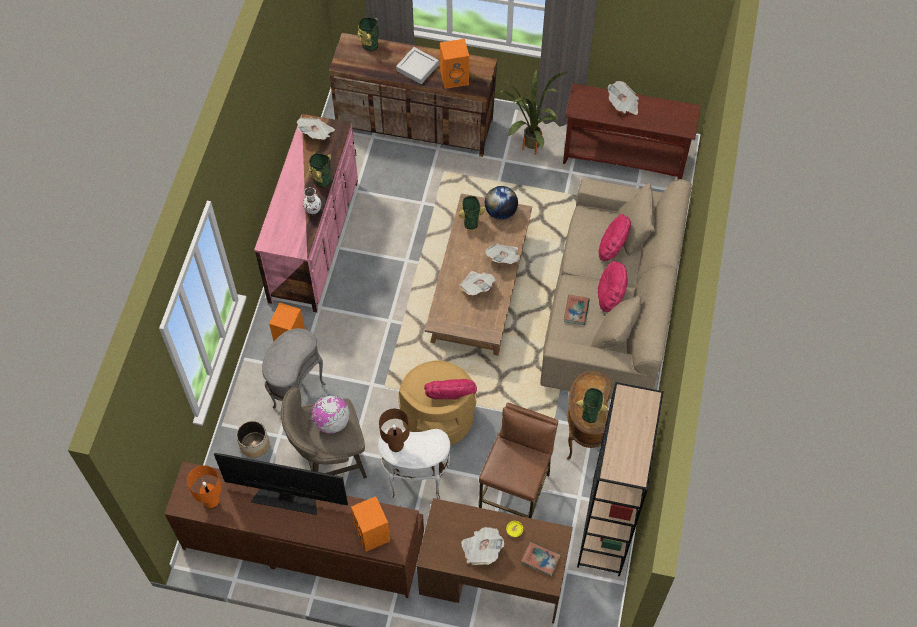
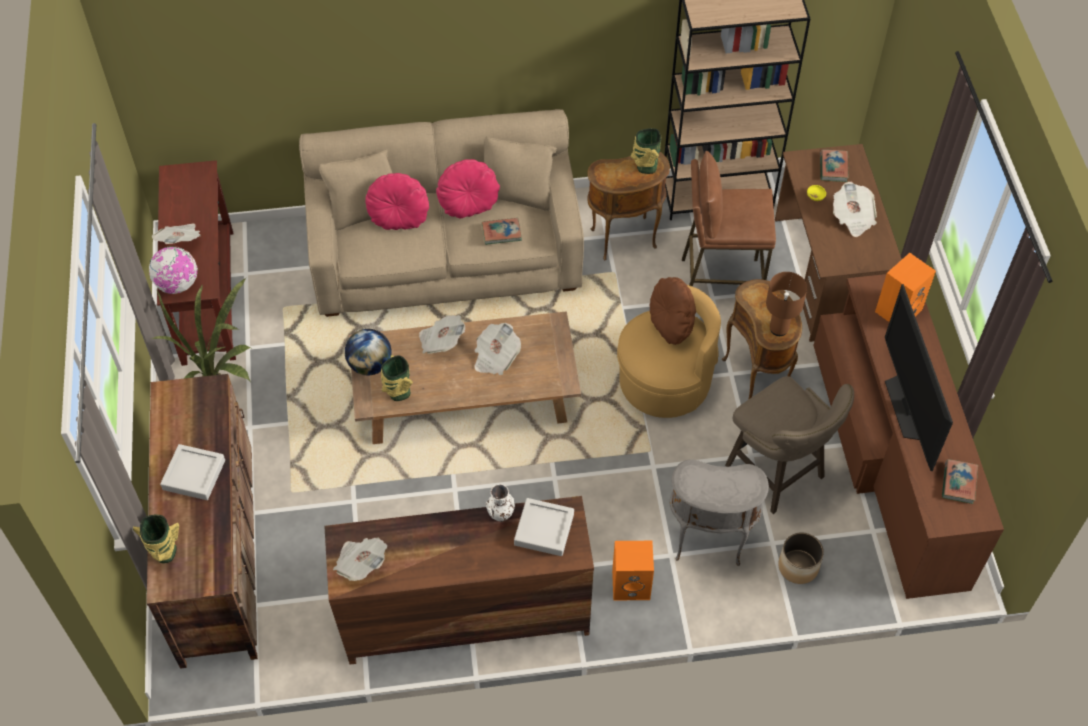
camera: 110 degrees left, 5 degrees down
orange table lamp [187,465,222,509] -> book [942,459,978,504]
pink cabinet [254,114,358,313] -> brown cabinet [324,496,594,664]
vase [309,153,331,188] -> none
globe [312,395,350,434] -> globe moved to [149,246,198,294]
white side table [378,428,450,499] -> brown side table [722,279,802,400]
pink pillow [424,379,477,400] -> brown pillow [650,277,696,345]
orange speaker [440,39,469,89] -> none
none -> grey tray [514,498,574,556]

